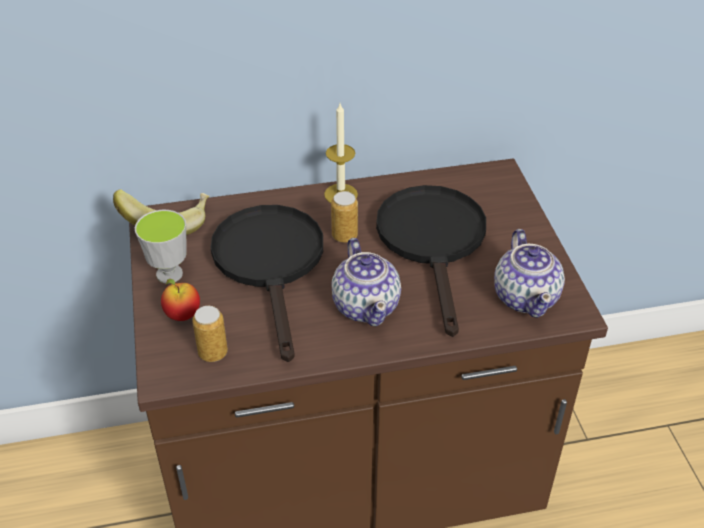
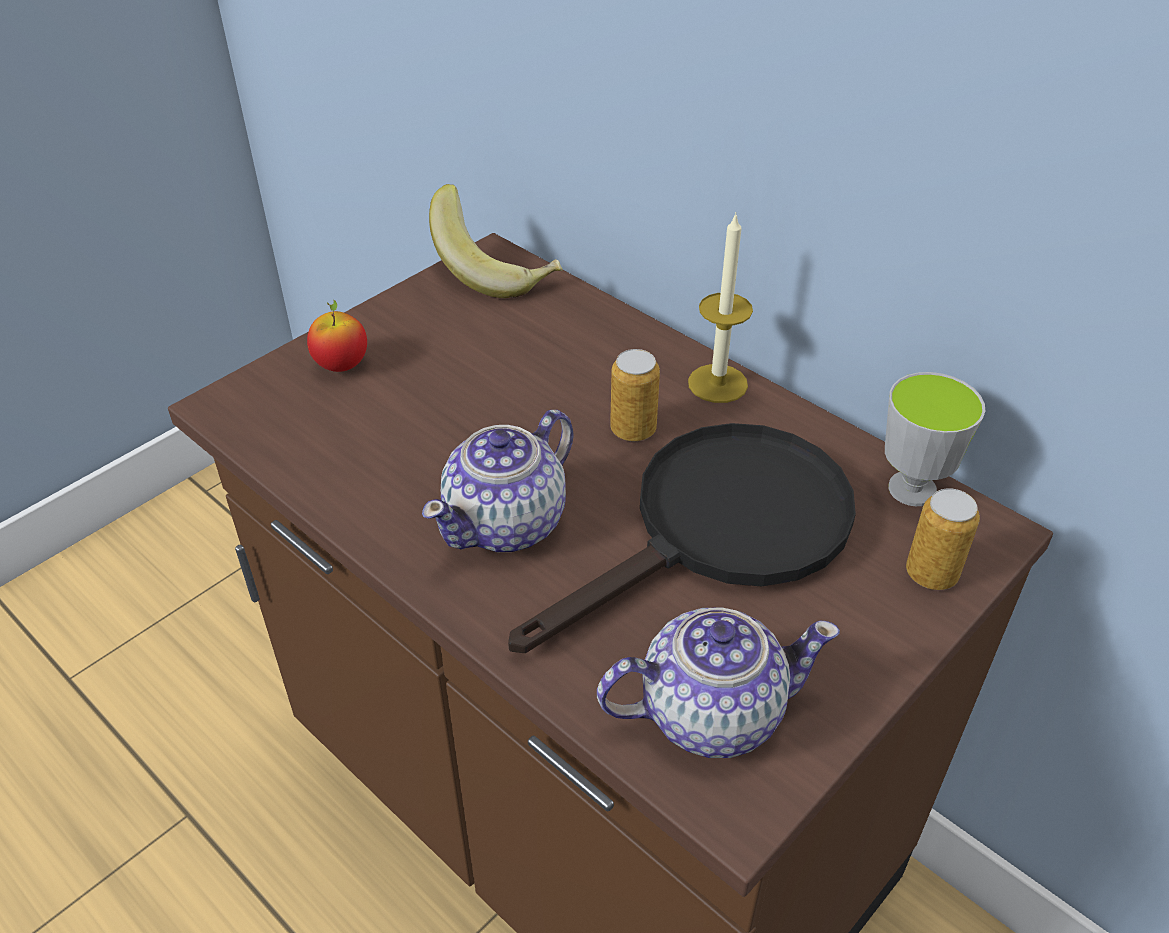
camera: 55 degrees right, 0 degrees up
cup [135,210,187,284] -> cup moved to [885,372,985,506]
can [192,306,228,362] -> can moved to [906,488,980,590]
black frying pan [211,205,323,362] -> none
teapot [494,229,565,318] -> teapot turned 150 degrees counterclockwise [597,607,840,758]

